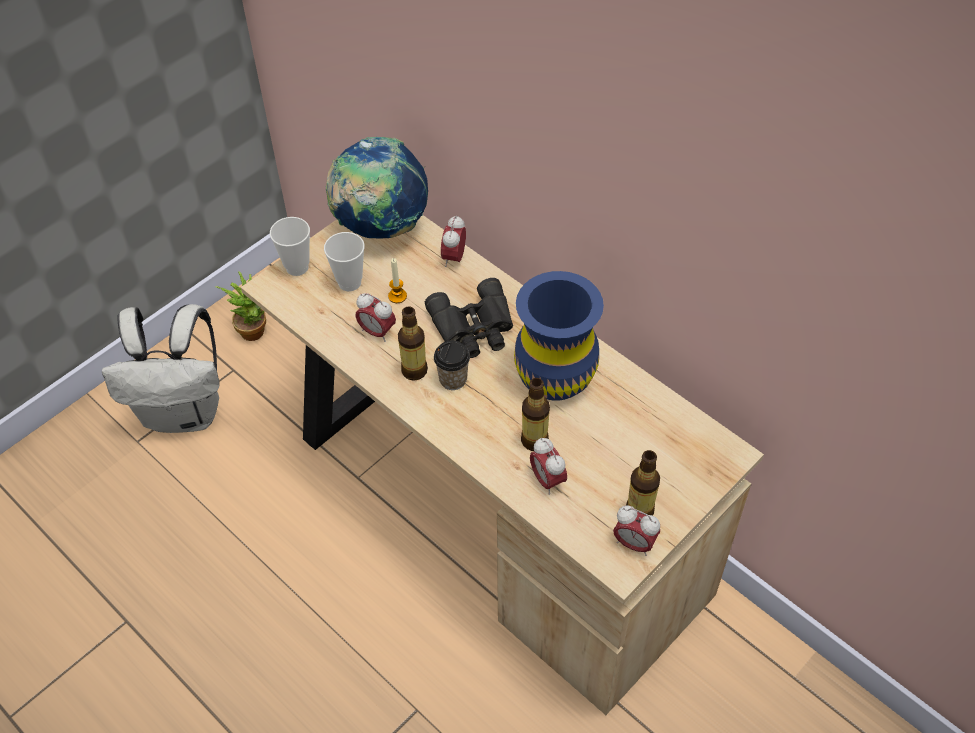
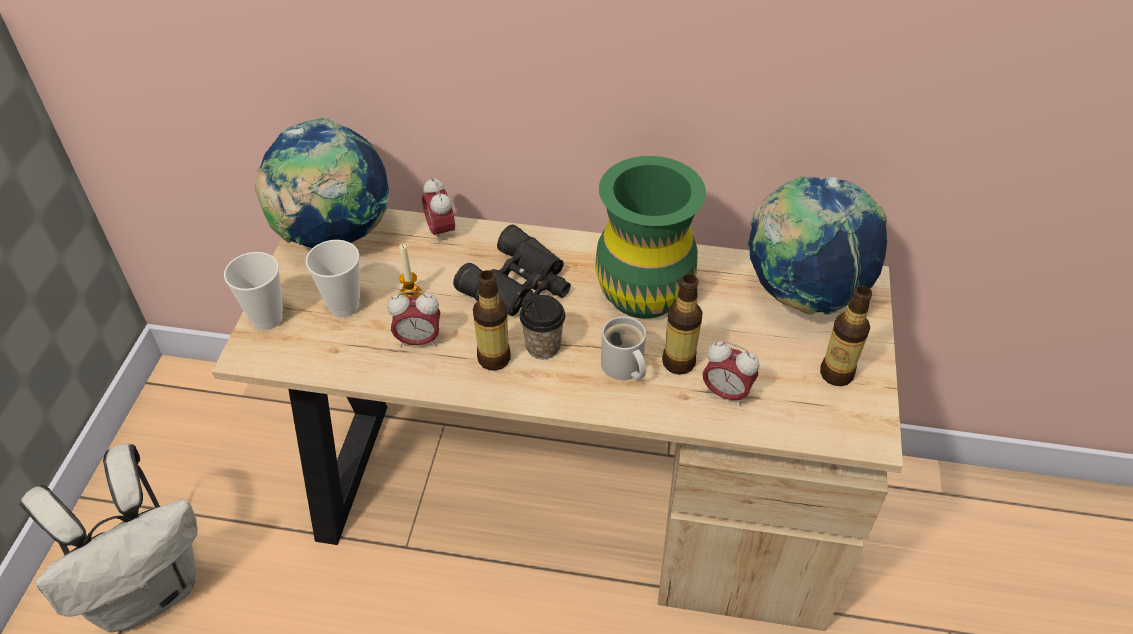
camera: 35 degrees left, 5 degrees down
potted plant [216,271,266,341] -> none
blue vase [514,271,604,401] -> green vase [595,156,706,319]
alarm clock [613,505,660,556] -> none
none -> white mug [601,316,646,380]
none -> globe [747,176,887,315]

